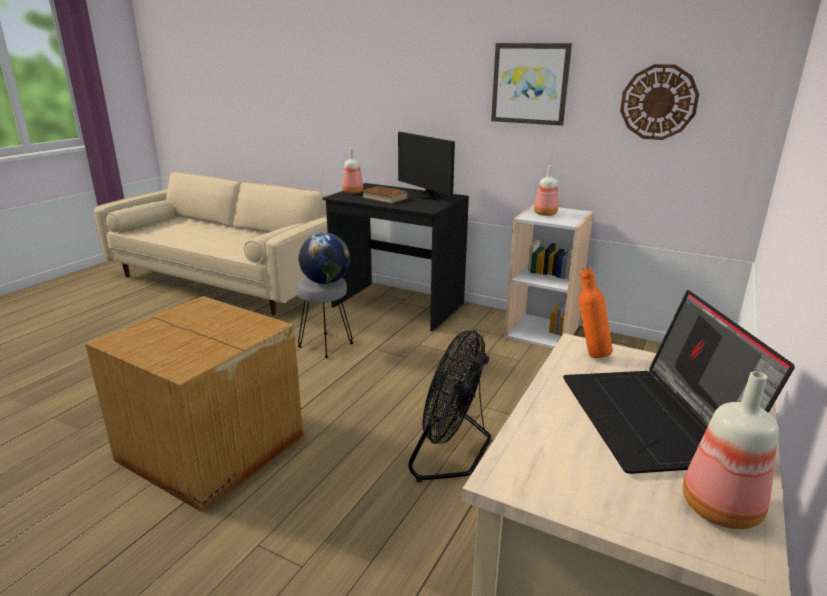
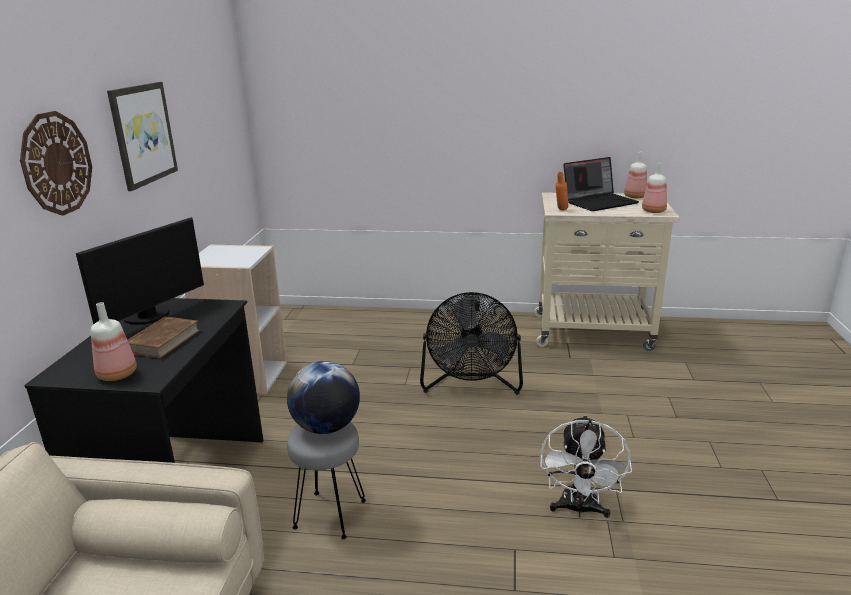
camera: 110 degrees left, 0 degrees up
cardboard box [85,296,303,513] -> white fan [540,415,632,518]
bottle [534,165,558,216] -> bottle moved to [642,162,667,213]
wall clock [620,64,699,140] -> wall clock moved to [20,111,92,216]

